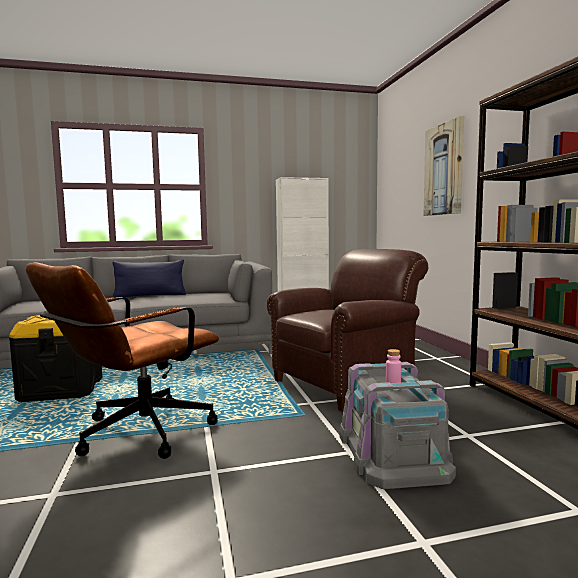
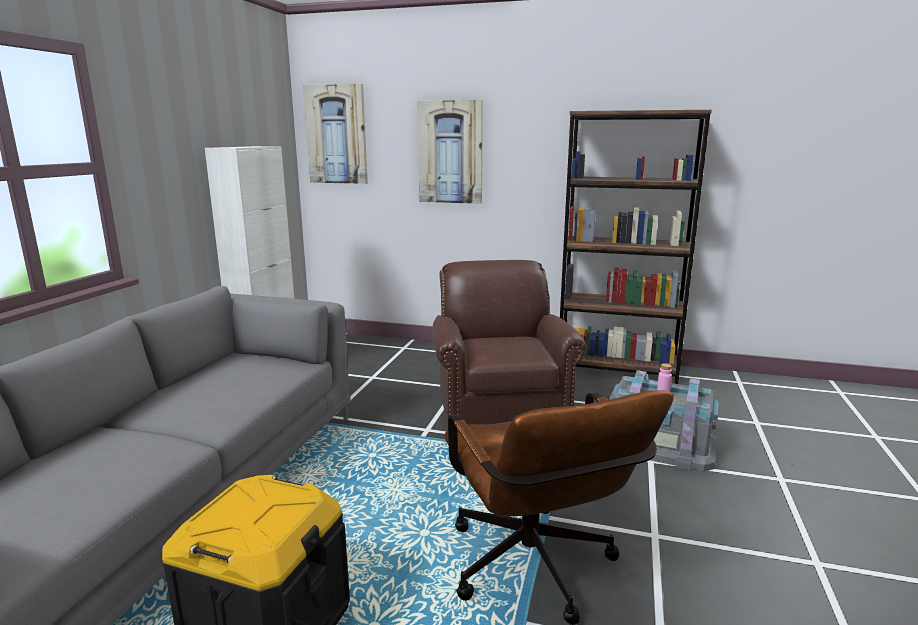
camera: 60 degrees left, 10 degrees up
blue pillow [112,260,186,298] -> none
none -> picture [303,84,368,184]

